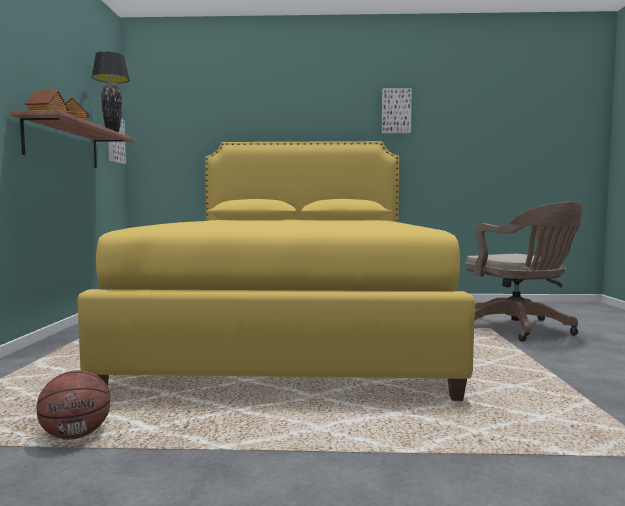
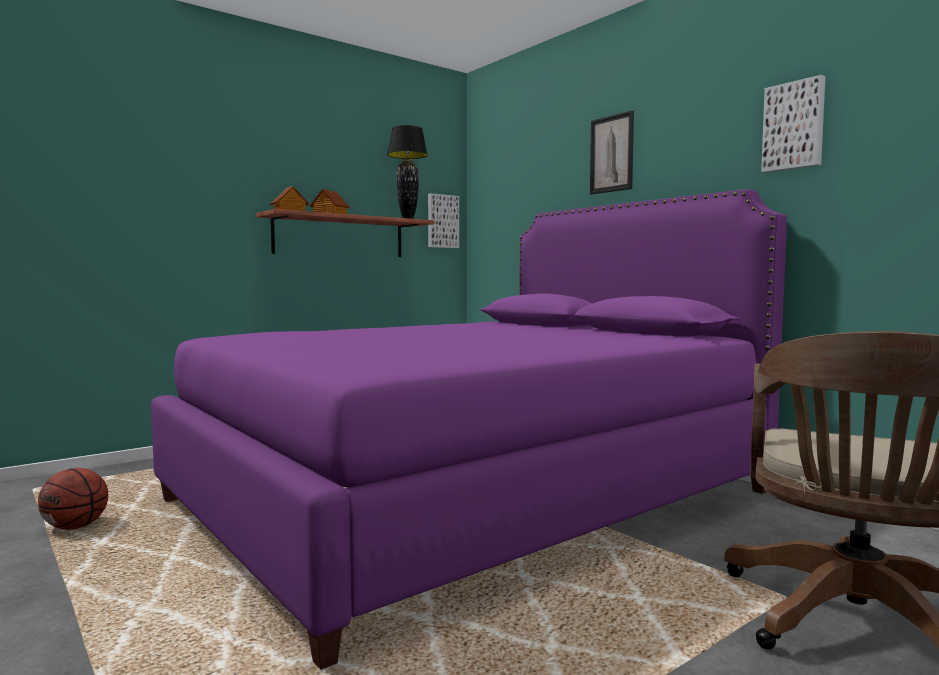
camera: 50 degrees right, 0 degrees up
yellow bed [77,141,475,401] -> purple bed [151,189,787,670]
none -> picture [590,110,634,195]

